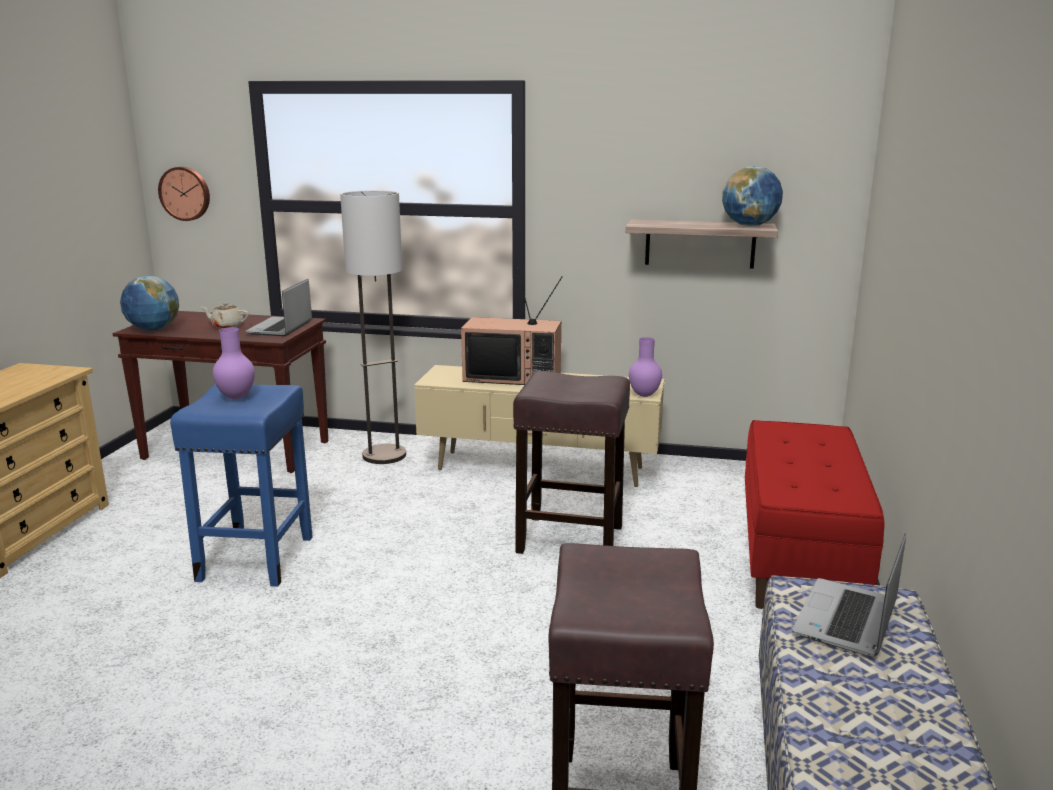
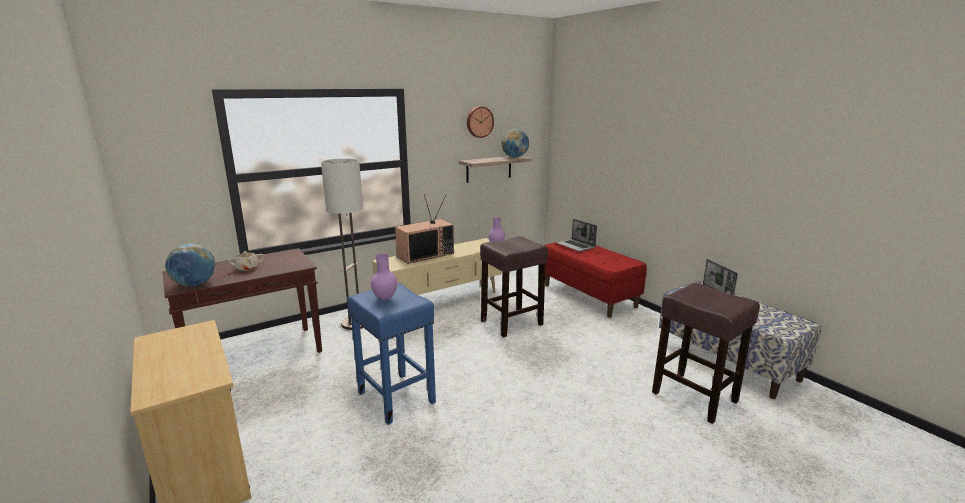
camera: 45 degrees left, 0 degrees up
wall clock [158,167,210,221] -> wall clock moved to [467,107,494,138]
laptop [245,279,312,336] -> laptop moved to [556,219,597,252]

